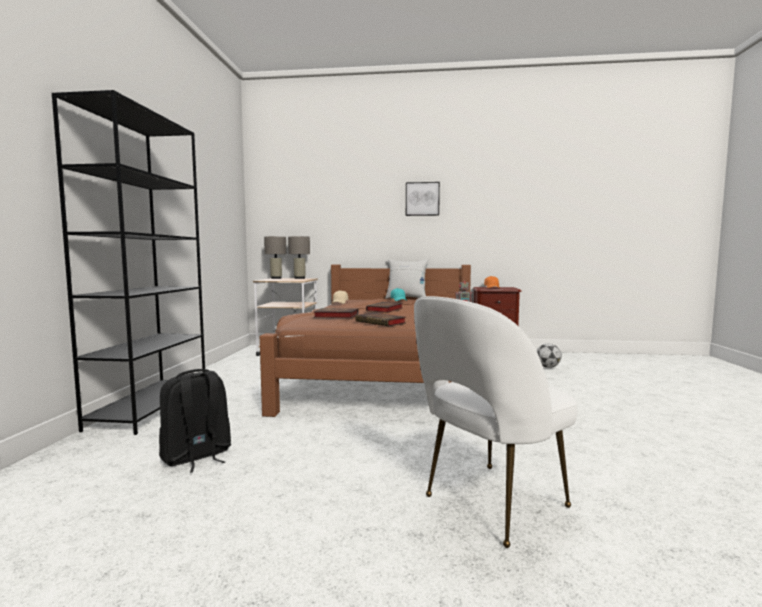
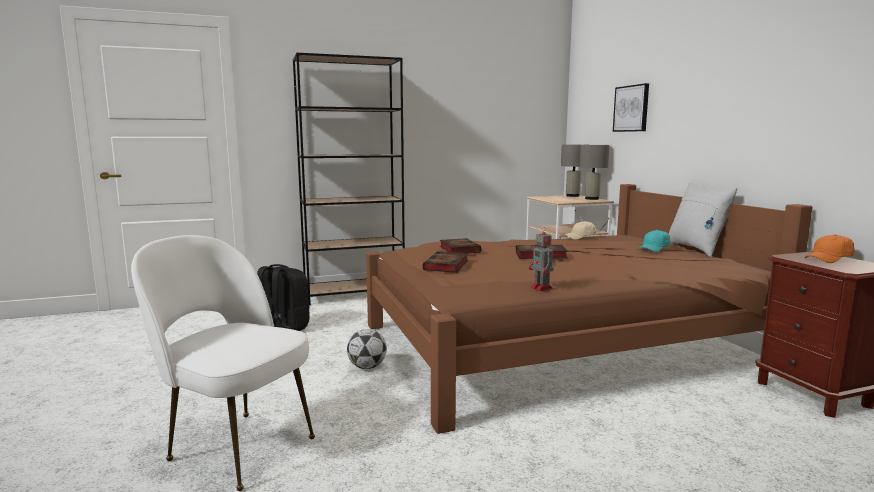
camera: 65 degrees right, 5 degrees up
black bookcase [52,90,205,435] -> beige bookcase [293,53,405,305]
picture [406,182,440,216] -> picture moved to [613,83,649,132]
football [536,343,562,368] -> football moved to [347,329,387,369]

